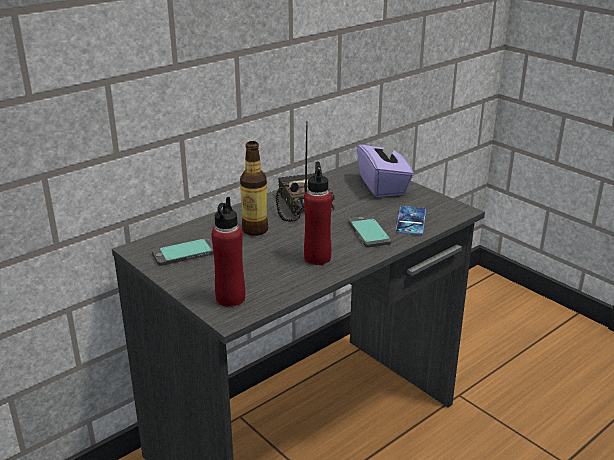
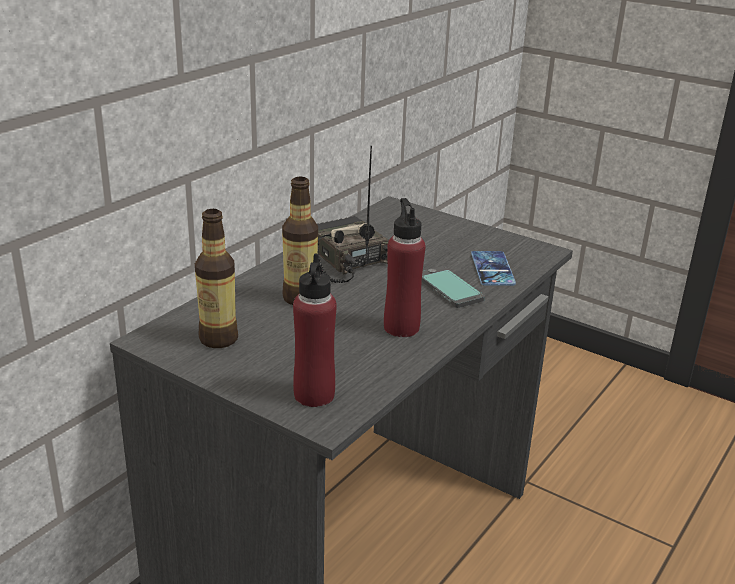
camera: 15 degrees left, 0 degrees up
phone [152,238,214,266] -> bottle [195,209,238,348]
purple tissue box [357,135,414,197] -> none

